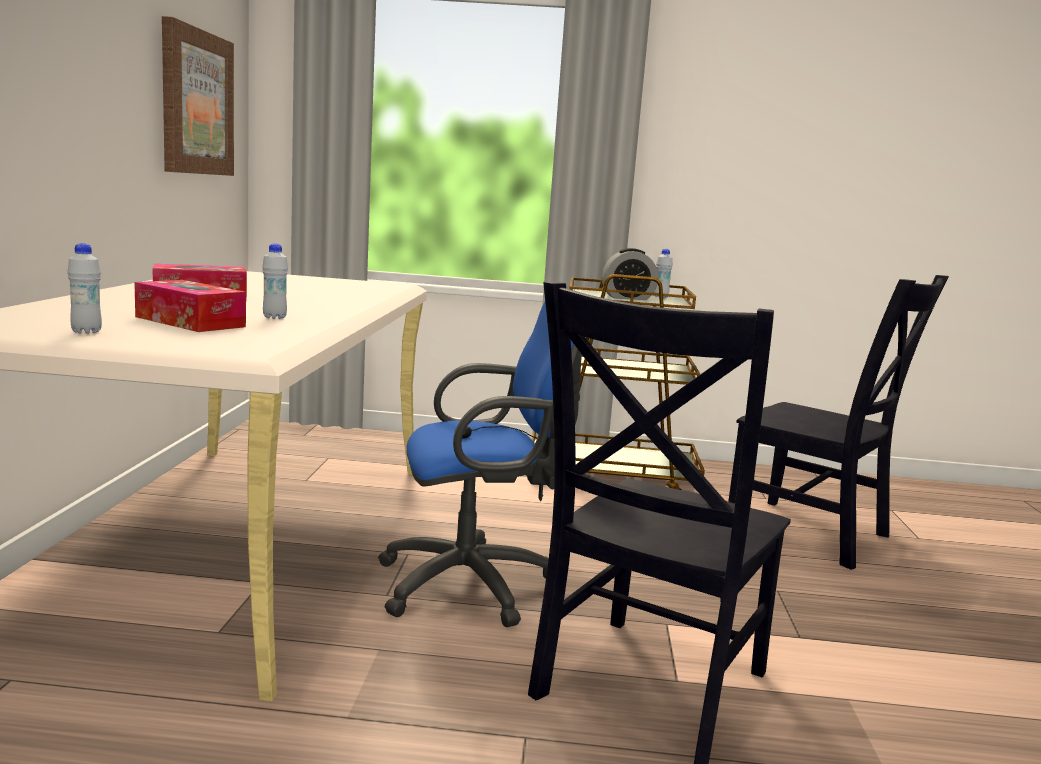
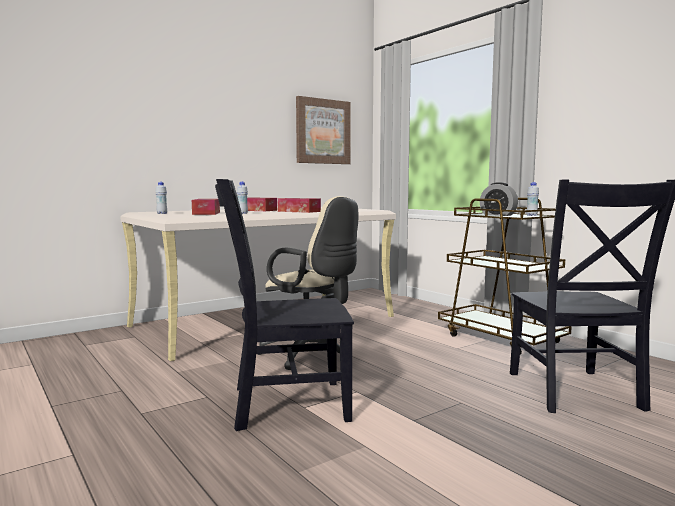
camera: 50 degrees right, 5 degrees down
blue office chair [378,302,582,627] -> beige office chair [257,196,358,370]
none -> tissue box [278,198,321,213]

